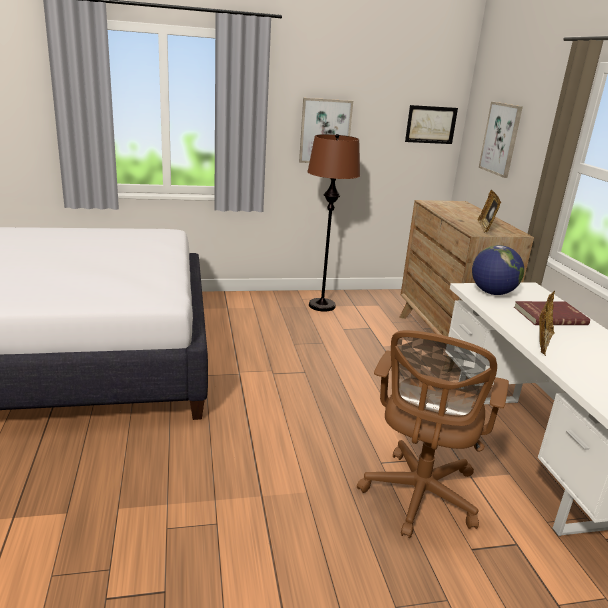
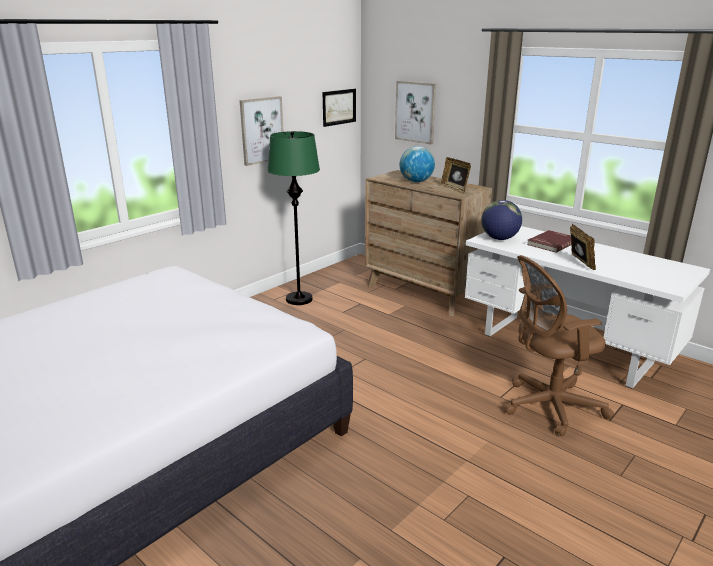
camera: 35 degrees left, 0 degrees up
brown floor lamp [307,134,360,311] -> green floor lamp [267,131,320,305]
brown office chair [357,330,509,538] -> brown office chair turned 90 degrees clockwise [504,255,614,437]
none -> globe [399,146,435,182]

